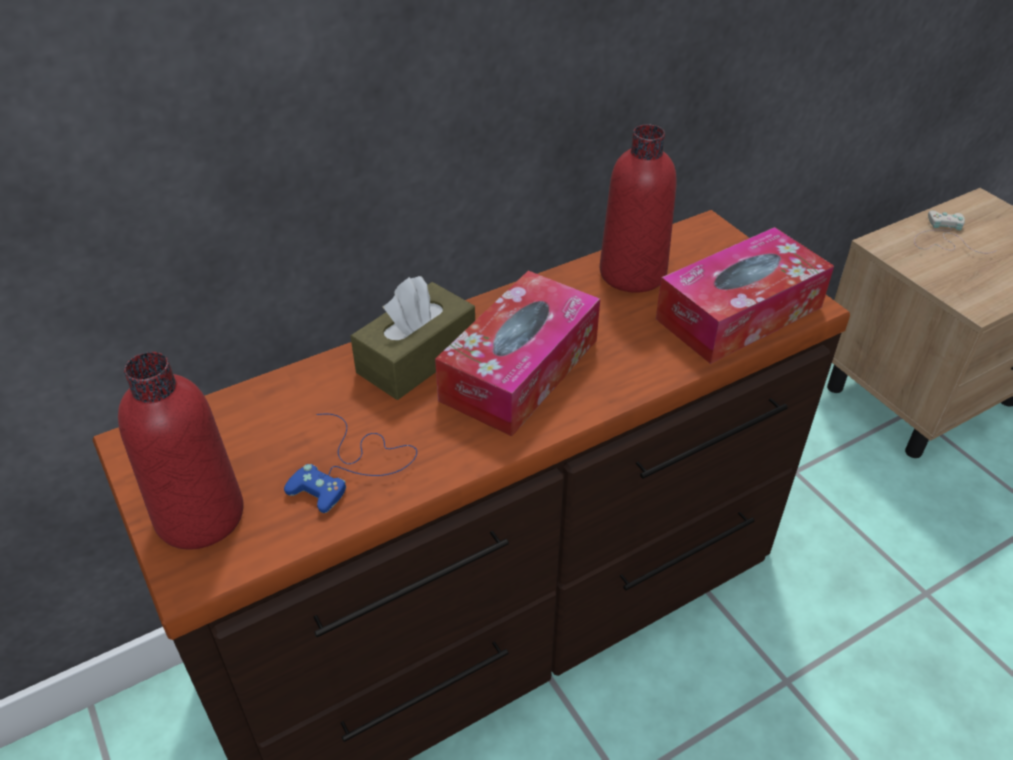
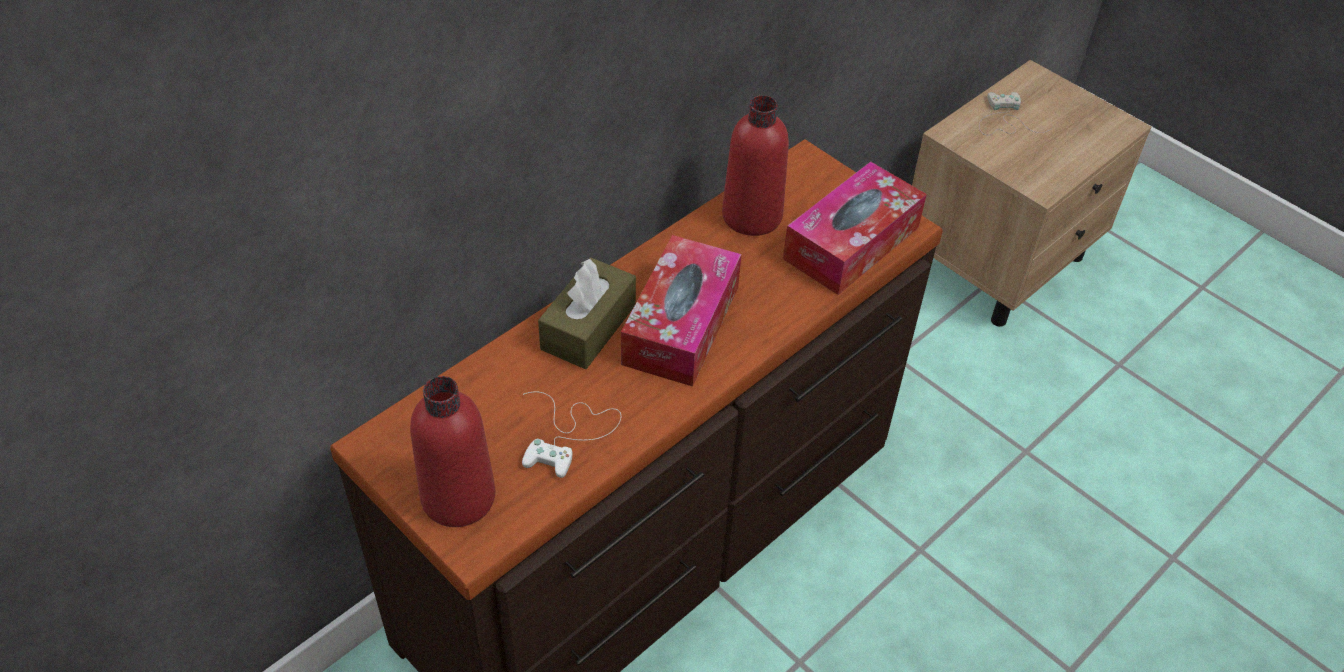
camera: 15 degrees left, 5 degrees up
blue game controller [284,414,417,513] -> white game controller [522,391,621,478]

